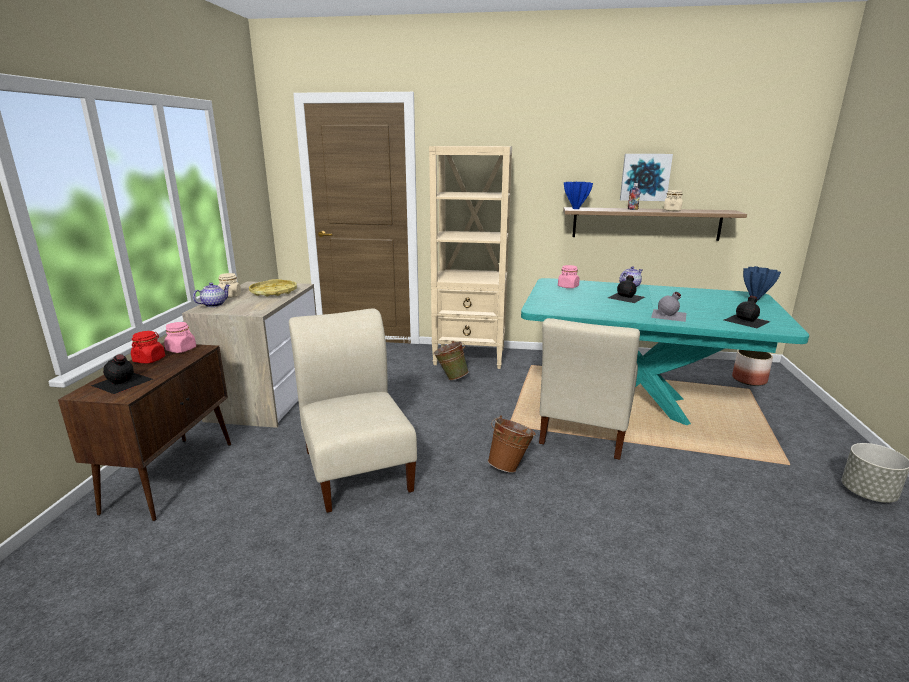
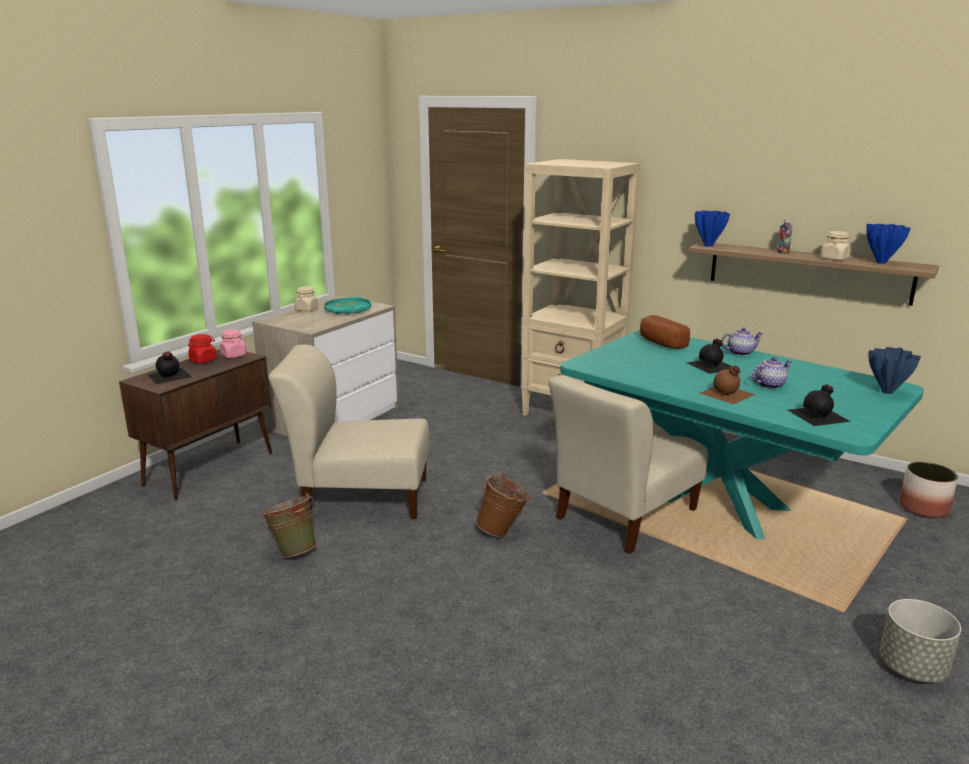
camera: 25 degrees right, 0 degrees up
teapot [193,283,230,307] -> teapot moved to [752,357,792,389]
yellow tray [249,279,297,297] -> turquoise tray [324,297,371,315]
beige chair [289,309,417,513] -> beige chair turned 90 degrees counterclockwise [269,344,429,519]
green bucket [433,341,469,380] -> green bucket moved to [261,493,316,557]
pink jar [558,265,580,288] -> bread [640,315,690,349]
picture [620,154,673,201] -> none
grey bottle [651,292,687,322] -> brown bottle [700,366,756,404]
none -> blue vase [866,224,911,264]

